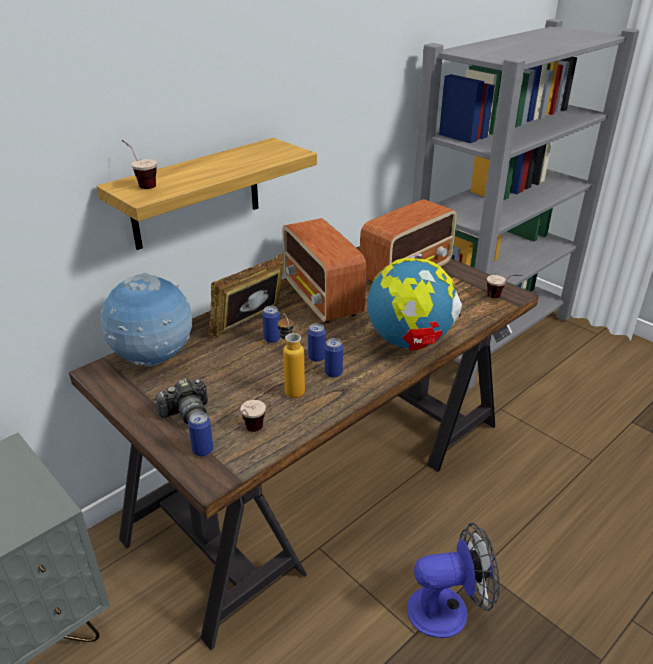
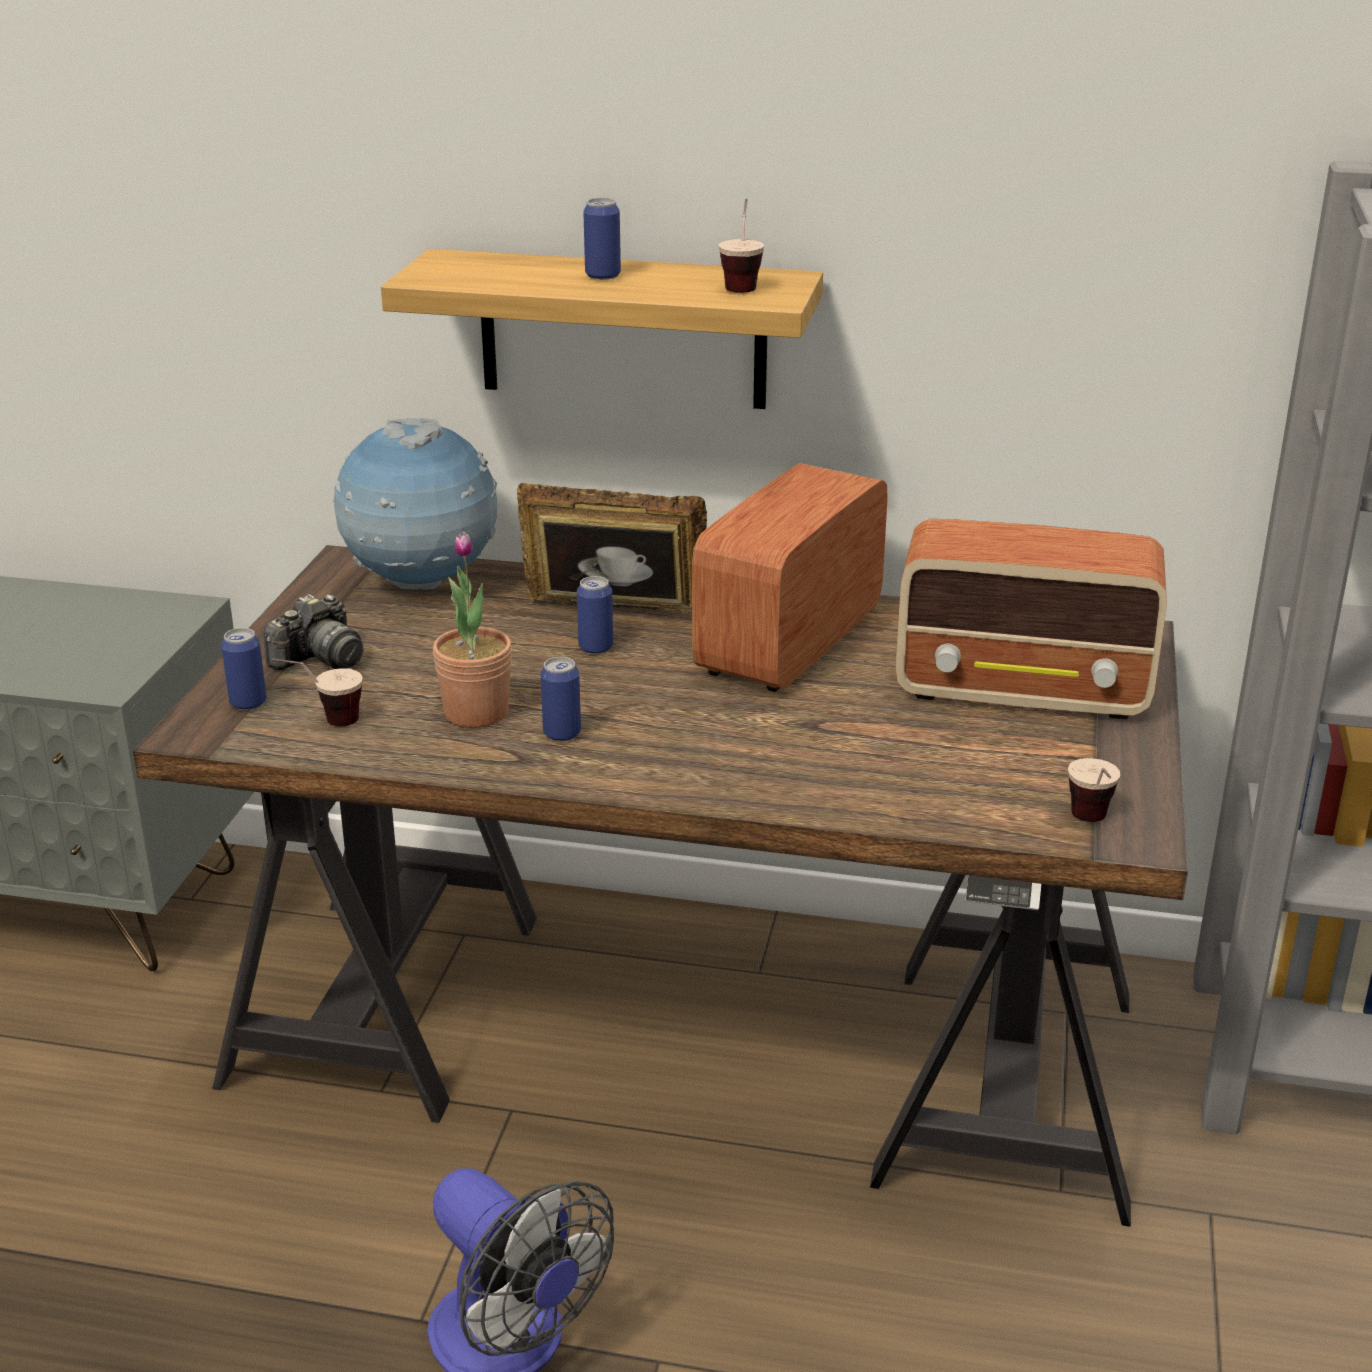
camera: 55 degrees right, 5 degrees down
cup [122,140,157,189] -> cup moved to [718,199,764,293]
camera [155,379,208,424] -> camera turned 75 degrees counterclockwise [263,594,363,670]
bottle [278,313,305,398] -> potted plant [433,531,512,728]
can [308,323,326,362] -> can moved to [583,198,621,280]
globe [367,254,462,351] -> none

